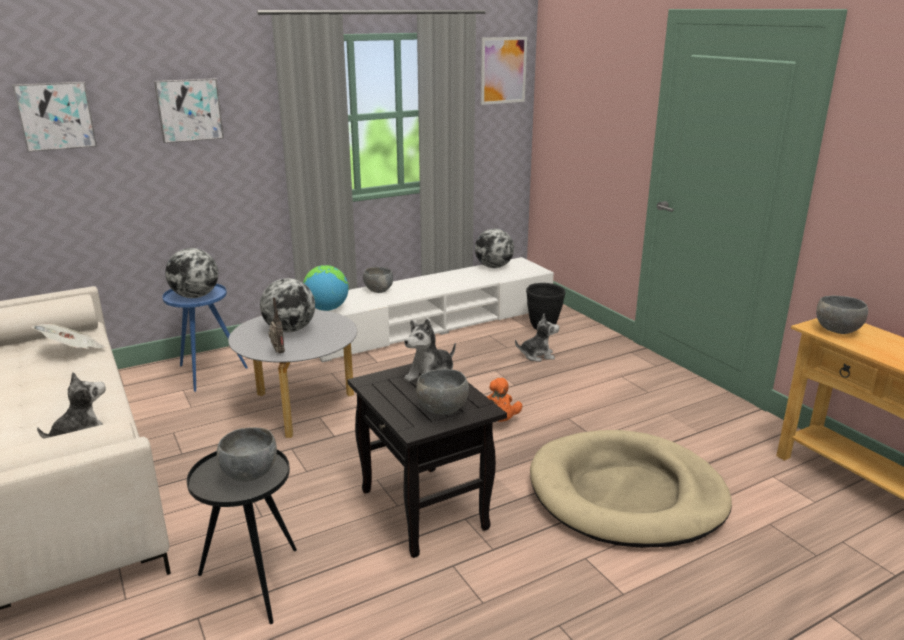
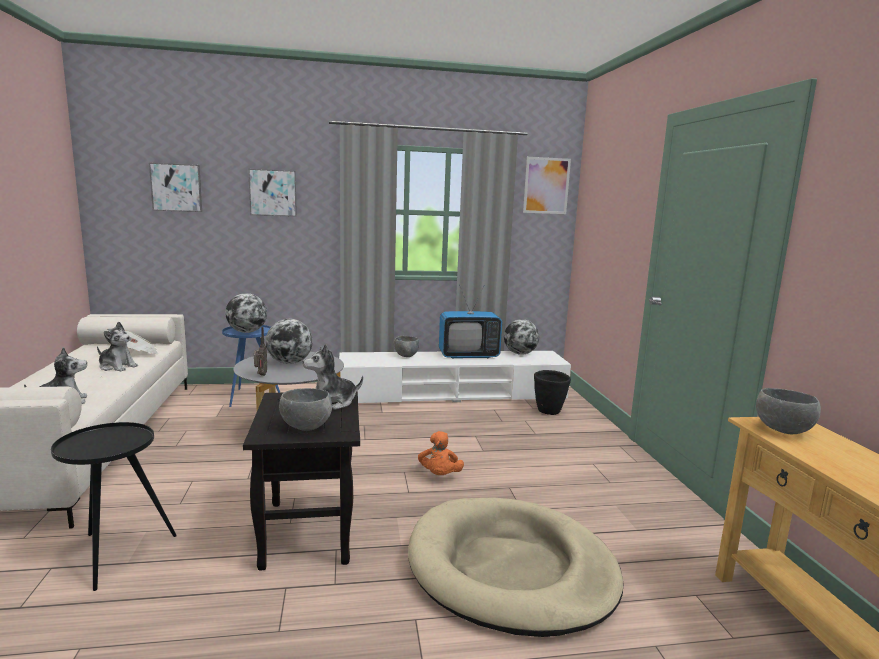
camera: 20 degrees right, 10 degrees down
grey bowl [217,427,277,481] -> none
globe [303,265,349,311] -> none
plush toy [515,314,559,362] -> plush toy moved to [97,322,138,372]
none -> television [439,286,502,359]

